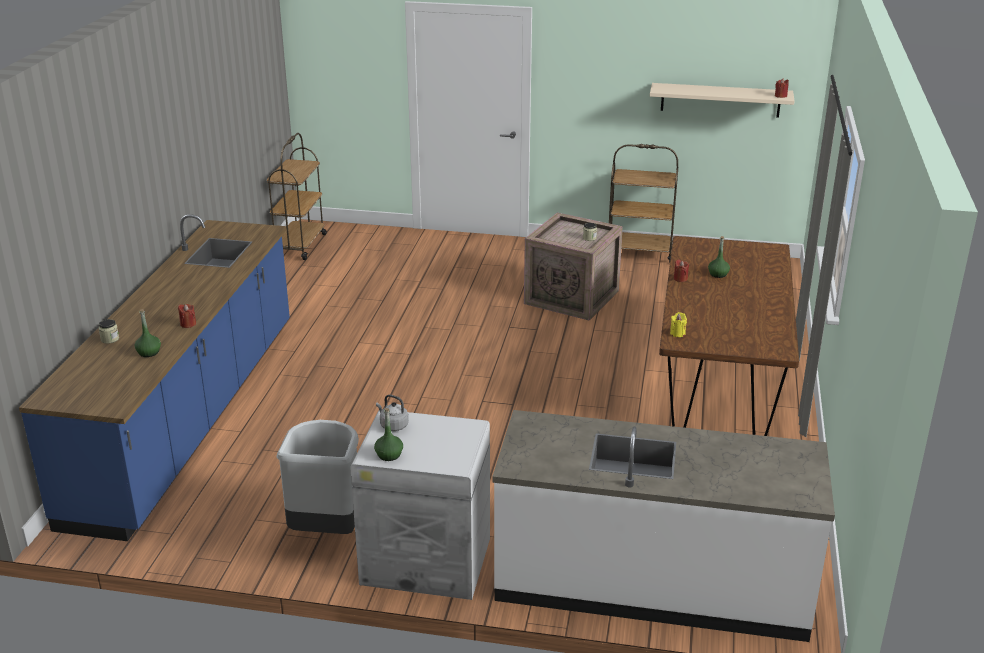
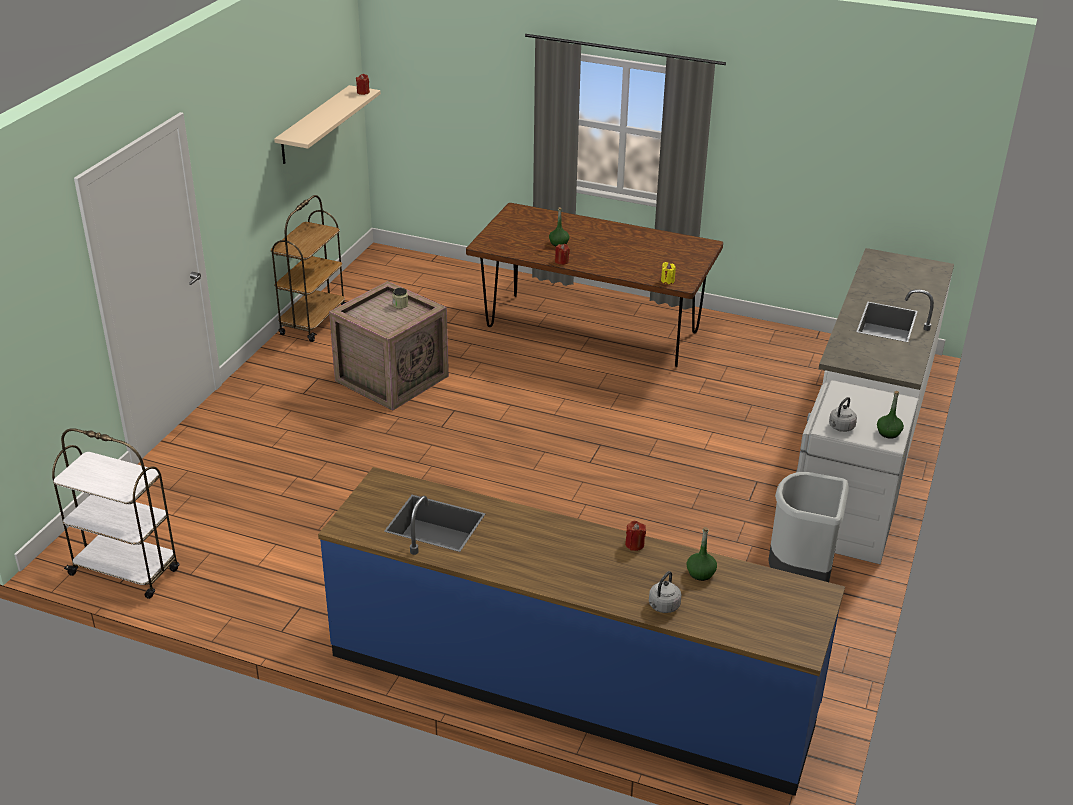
camera: 80 degrees left, 5 degrees up
jar [98,319,119,344] -> grey kettle [649,571,681,613]
brown cart [267,133,327,260] -> white cart [52,428,180,599]

